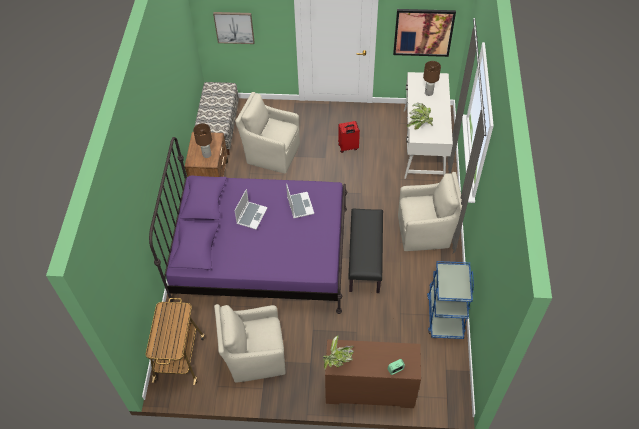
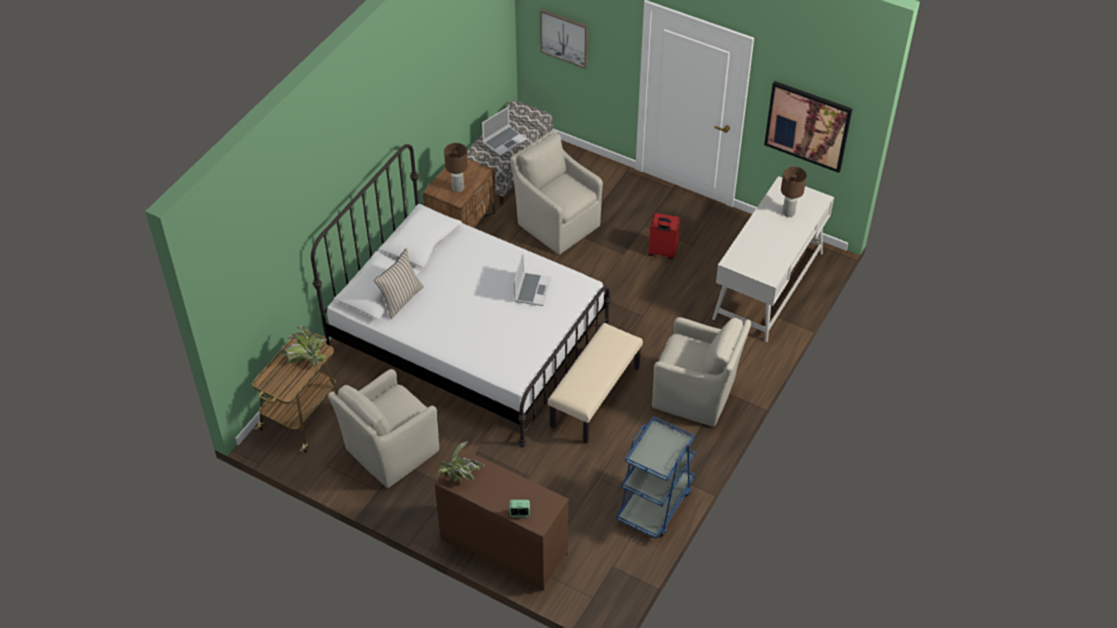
camera: 25 degrees right, 5 degrees down
purple bed [149,137,347,314] -> white bed [311,144,612,447]
beige armchair [214,304,286,383] -> beige armchair turned 60 degrees counterclockwise [328,369,439,488]
laptop [234,189,268,230] -> laptop moved to [482,106,526,156]
black bench [348,209,383,293] -> beige bench [548,323,643,444]
potted plant [407,103,433,129] -> potted plant moved to [279,325,326,367]
none -> beige pillow [373,249,424,319]

